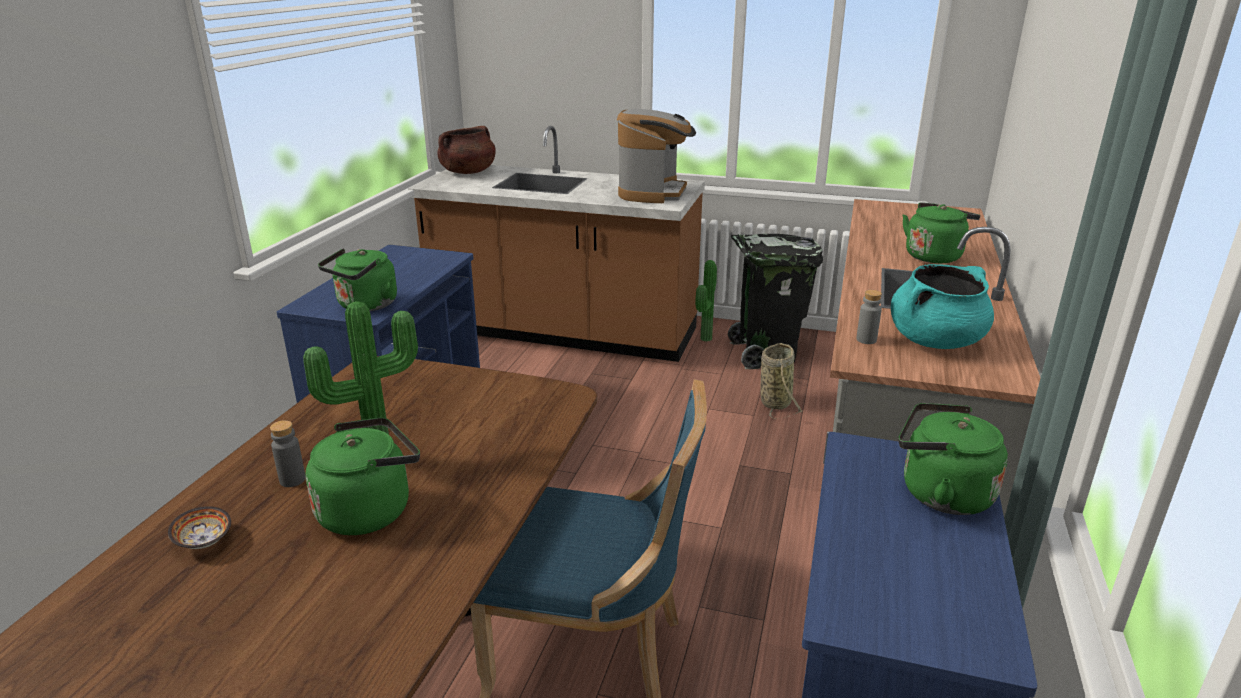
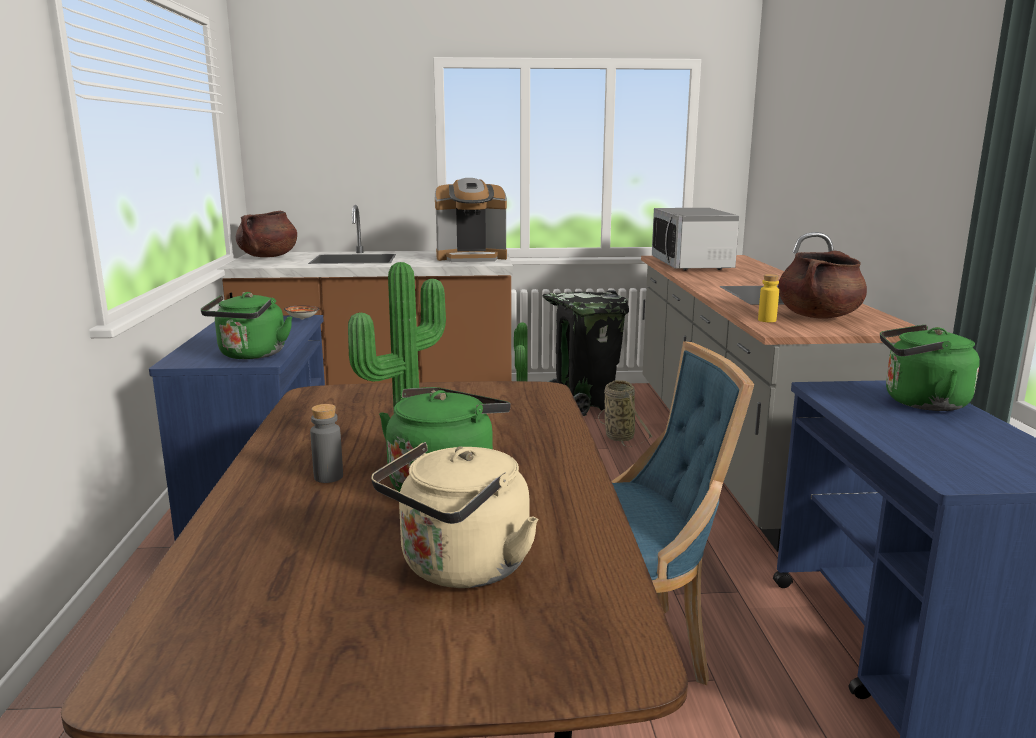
camera: 20 degrees left, 10 degrees down
bowl [168,506,231,549] -> bowl moved to [284,306,319,320]
coffee machine [617,109,696,203] -> coffee machine turned 90 degrees clockwise [435,178,507,262]
grey bottle [856,290,882,344] -> yellow bottle [758,274,779,322]
turquoise cooking pot [891,264,994,349] -> brown cooking pot [778,251,867,319]
green kettle [902,202,980,263] -> none
none -> beige kettle [371,442,538,588]
none -> microwave [652,208,739,270]

